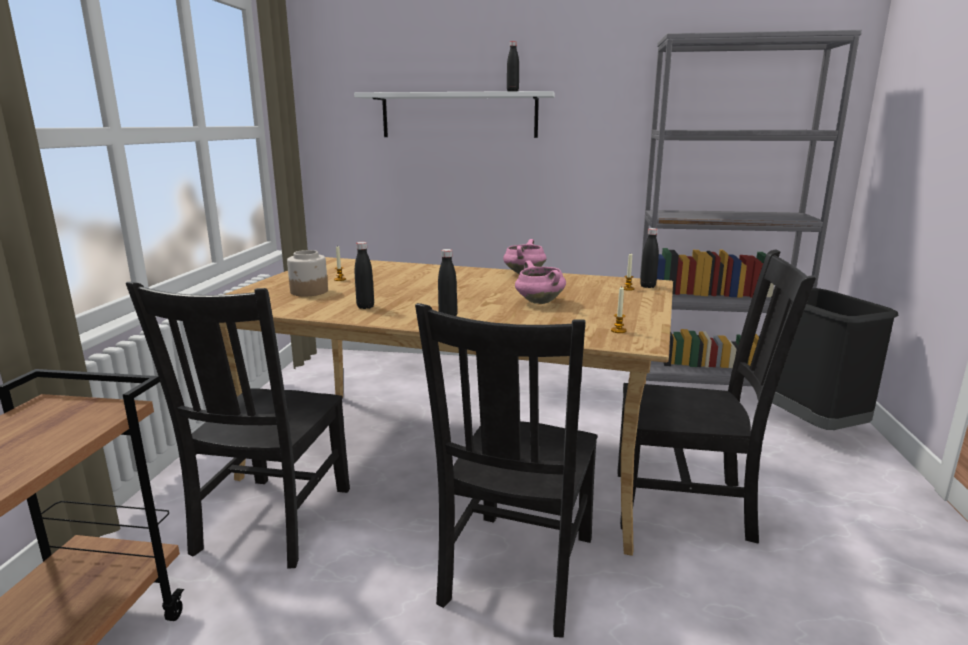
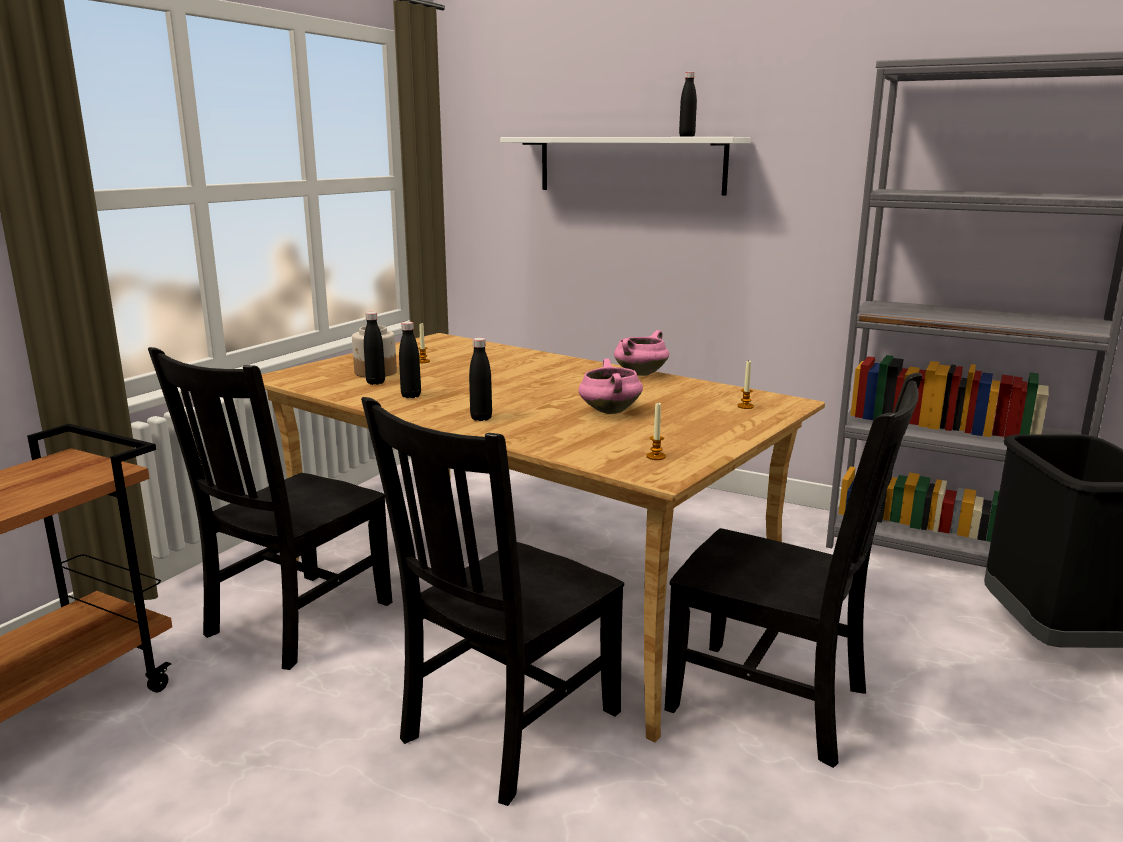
camera: 20 degrees right, 0 degrees up
black bottle [640,228,659,288] -> black bottle moved to [364,312,385,385]

